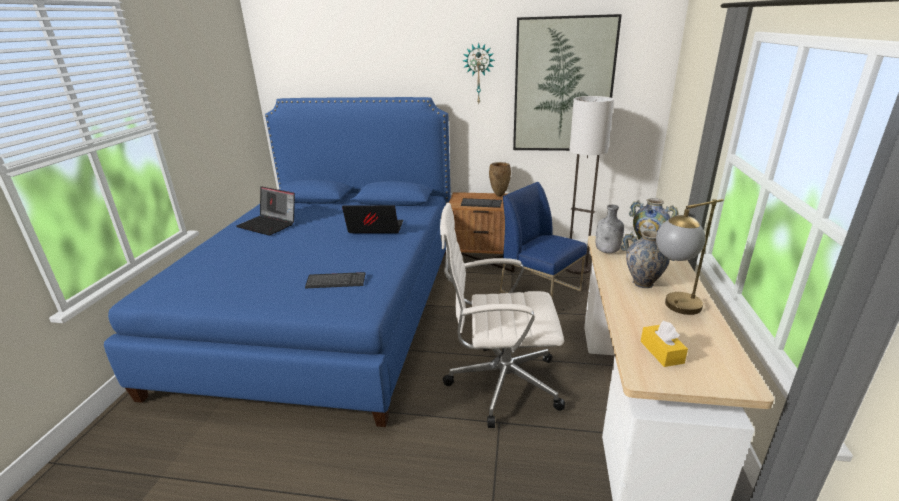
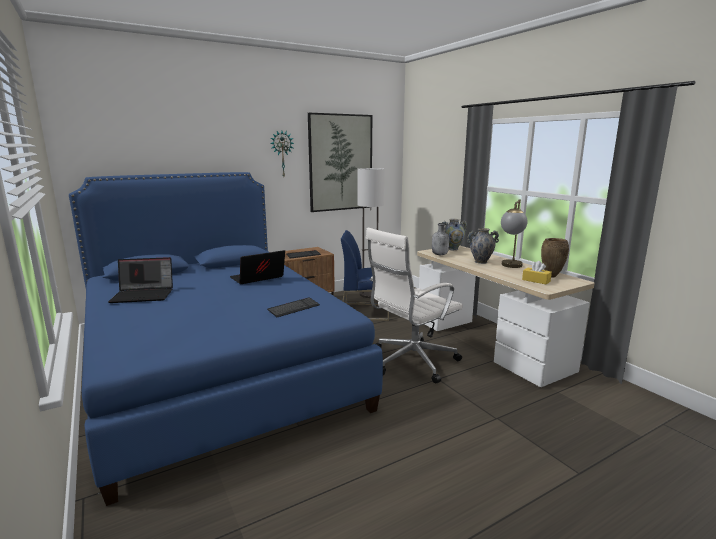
camera: 40 degrees left, 10 degrees down
brown vase [489,162,511,197] -> brown vase moved to [541,238,569,278]

